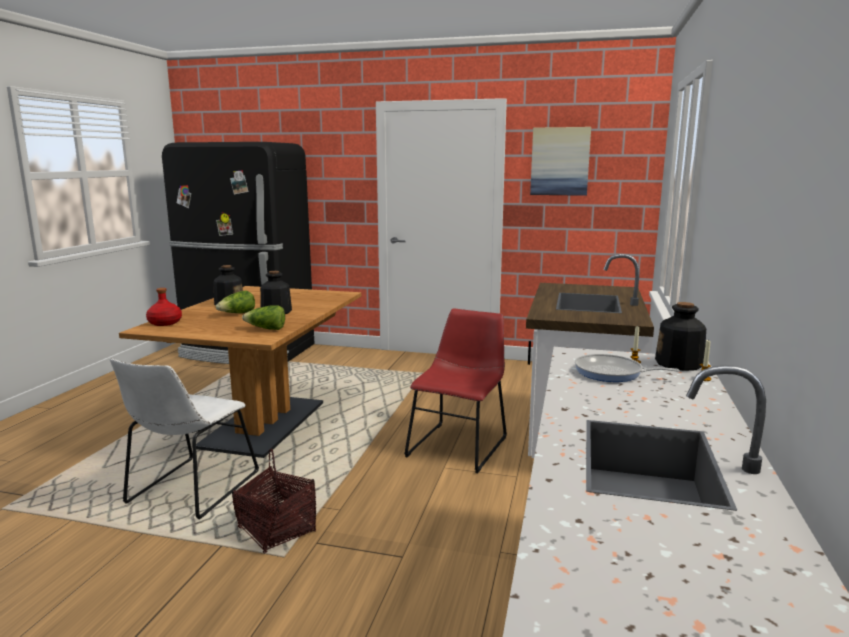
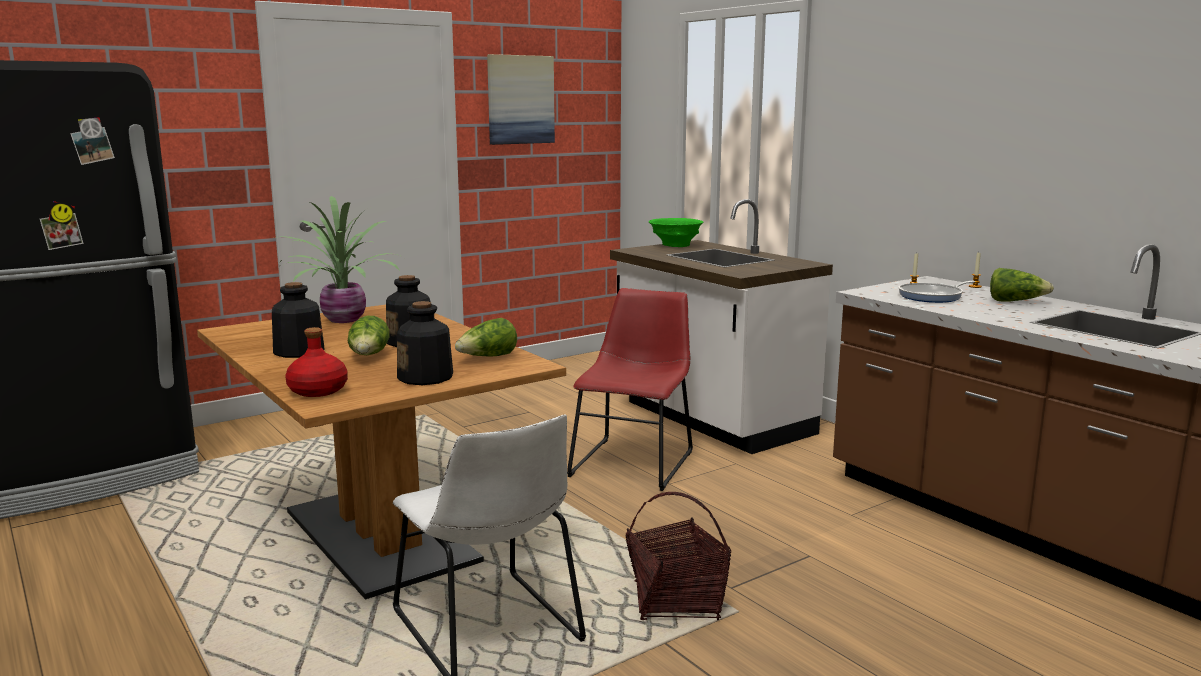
camera: 50 degrees left, 0 degrees up
red chair [404,309,507,473] -> red chair turned 45 degrees clockwise [567,288,693,491]
bottle [655,302,706,371] -> bottle moved to [397,301,453,385]
none -> potted plant [275,196,400,323]
none -> green bowl [649,218,704,247]
none -> lettuce [990,268,1054,302]

